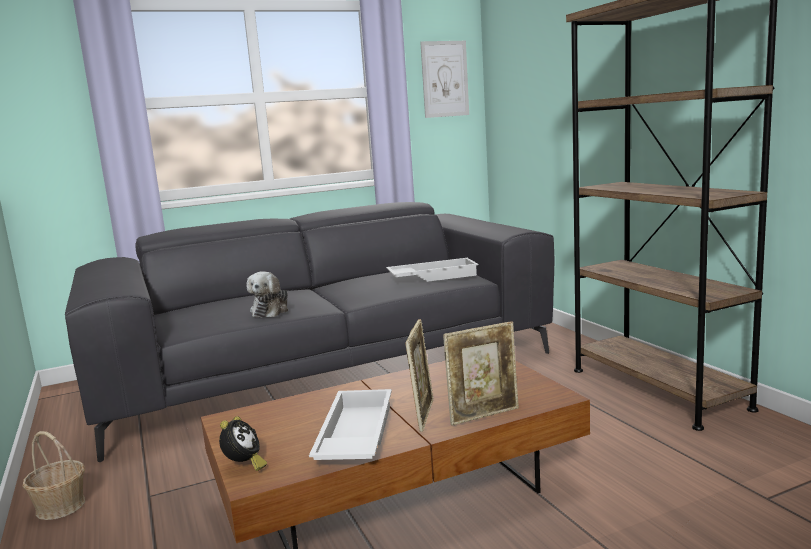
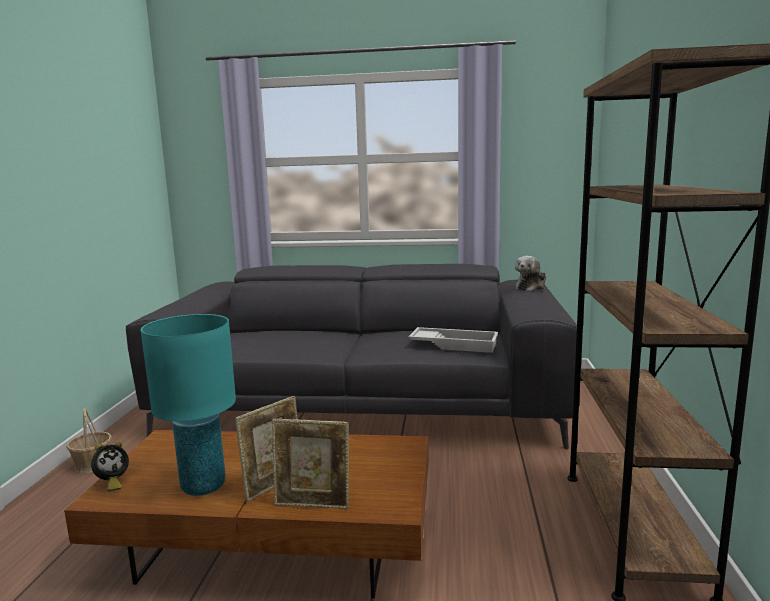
camera: 30 degrees right, 0 degrees up
plush toy [247,271,288,317] -> plush toy moved to [515,256,546,291]
white tray [309,389,392,460] -> turquoise table lamp [141,314,236,496]
picture [420,41,469,118] -> none

